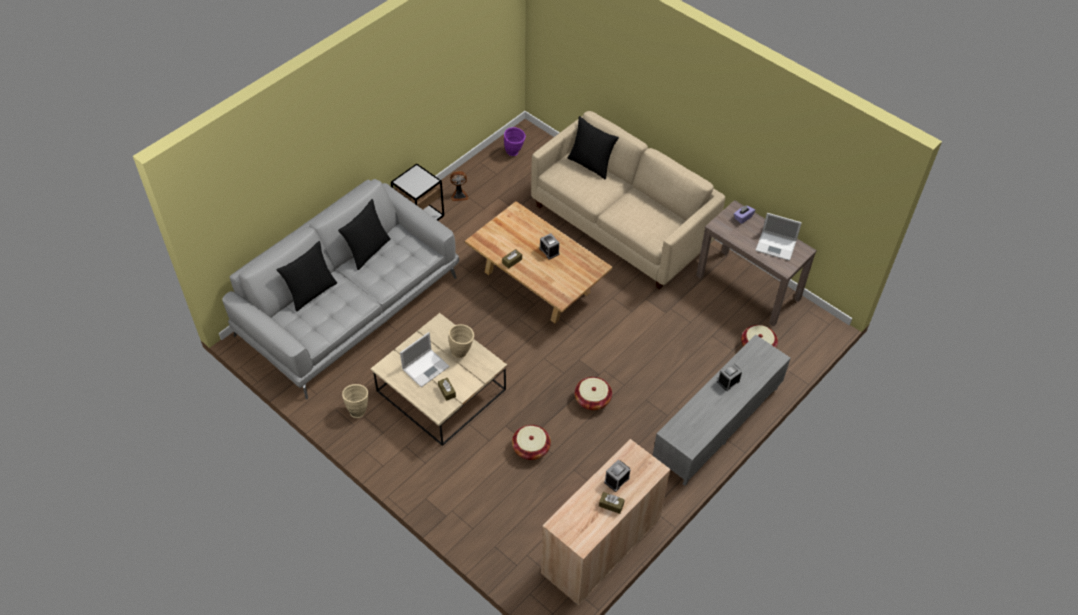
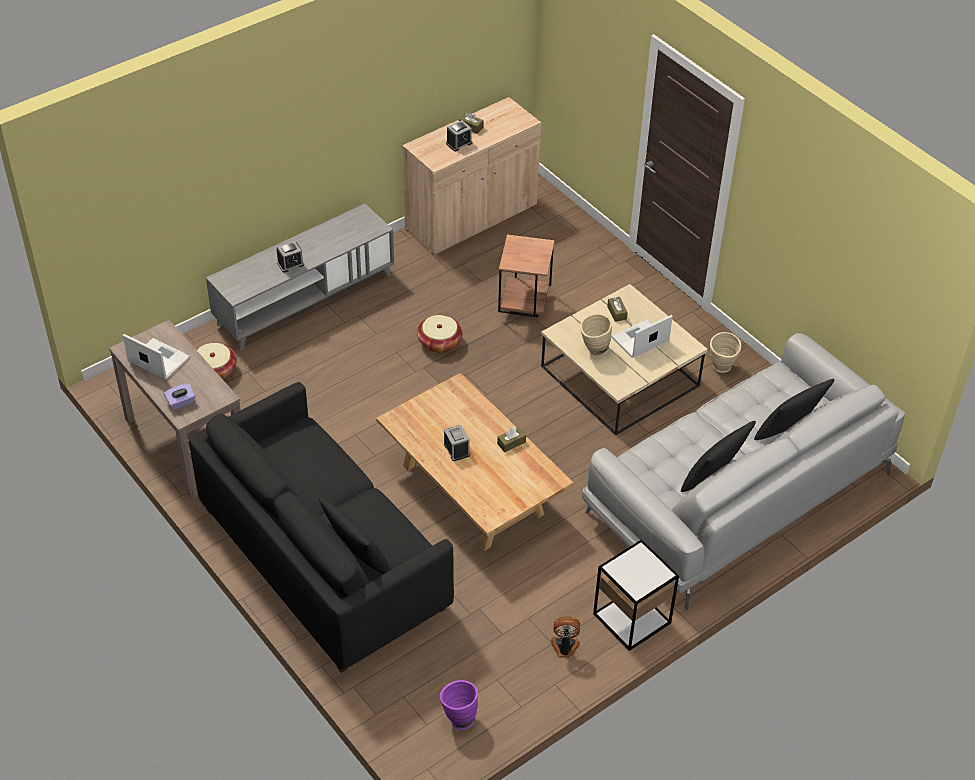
camera: 170 degrees left, 5 degrees down
basket [512,425,551,460] -> brown side table [498,235,555,317]
beige sofa [531,111,725,290] -> black sofa [188,382,454,673]

